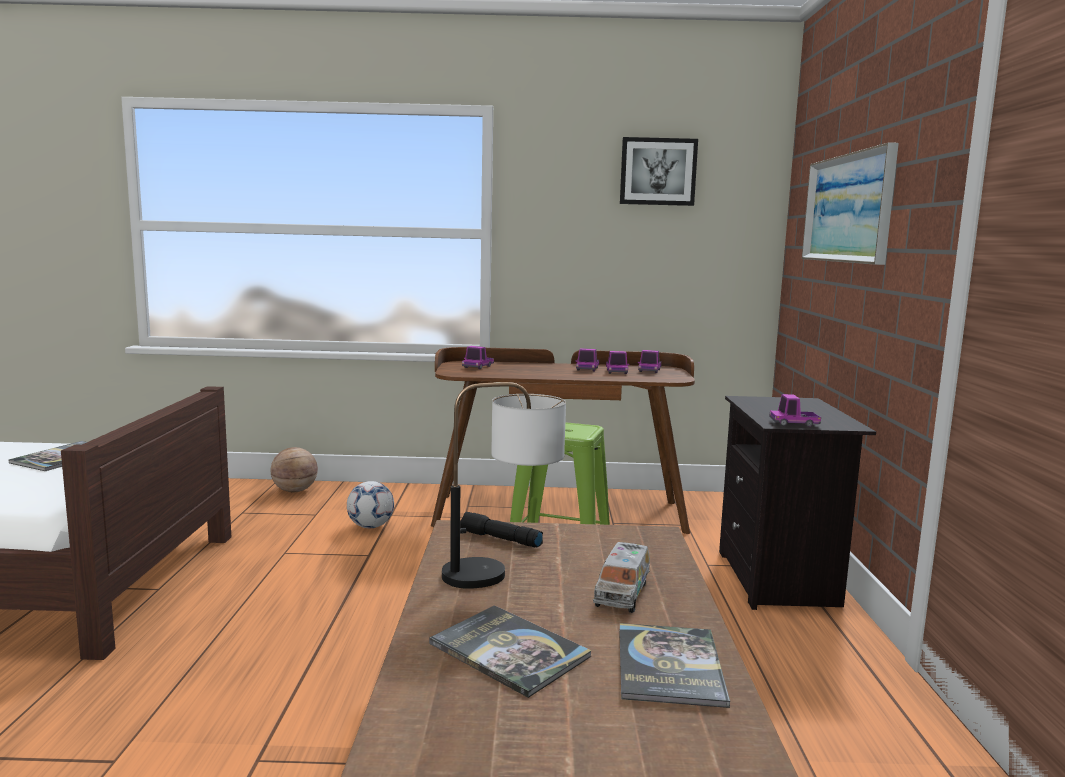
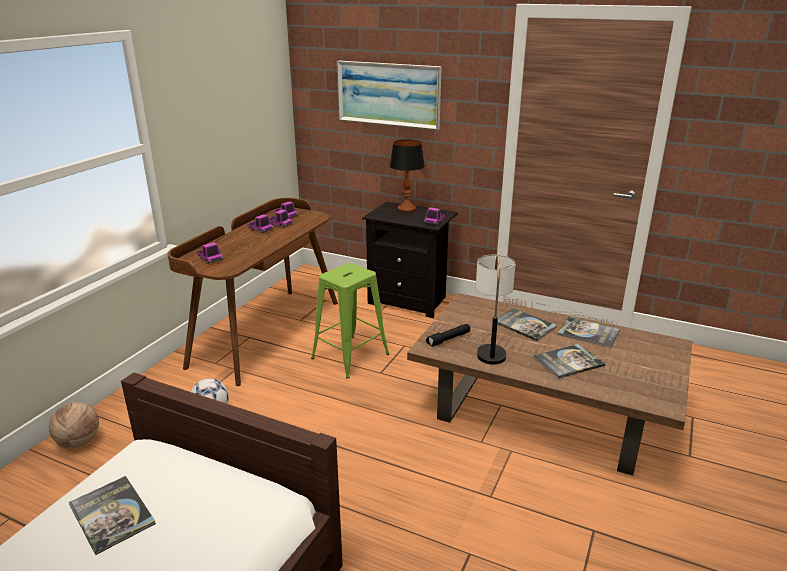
camera: 65 degrees left, 15 degrees up
toy truck [593,542,650,613] -> book [497,308,557,341]
picture [620,137,698,206] -> none
none -> table lamp [390,140,425,212]

